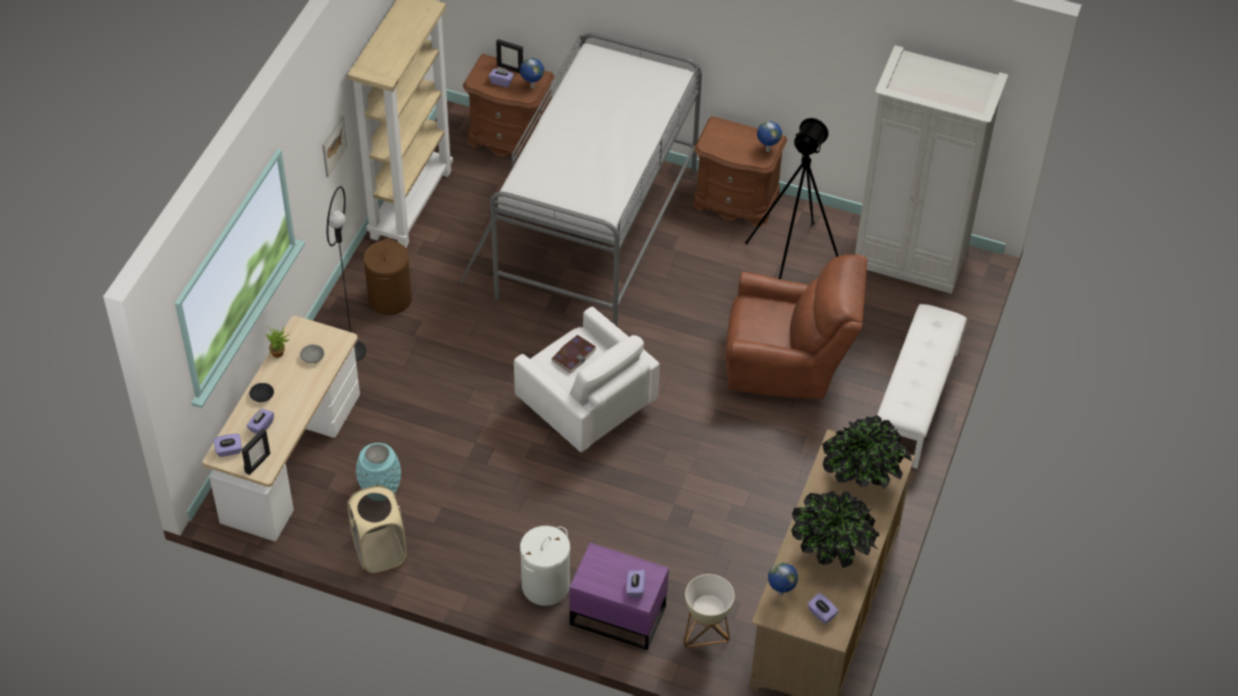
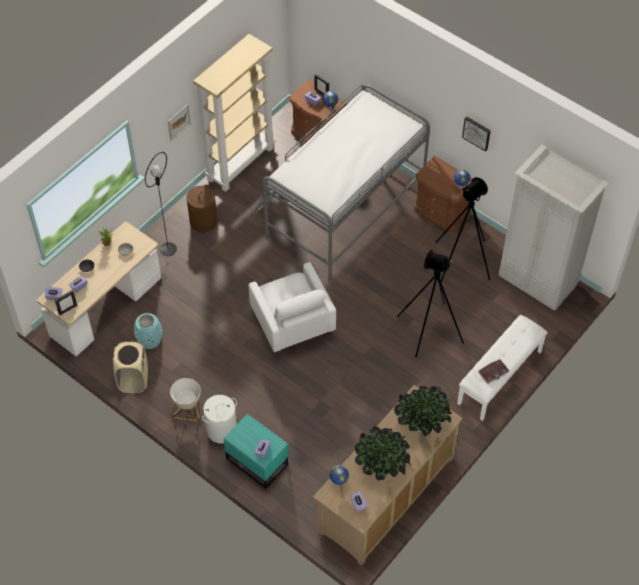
camera: 20 degrees right, 5 degrees up
book [552,335,596,373] -> book moved to [478,359,509,384]
purple nightstand [569,543,669,650] -> turquoise nightstand [223,414,289,489]
planter [684,574,735,647] -> planter moved to [170,378,201,422]
brown armchair [725,254,867,399] -> black floor lamp [397,250,464,357]
none -> picture [462,116,491,152]

